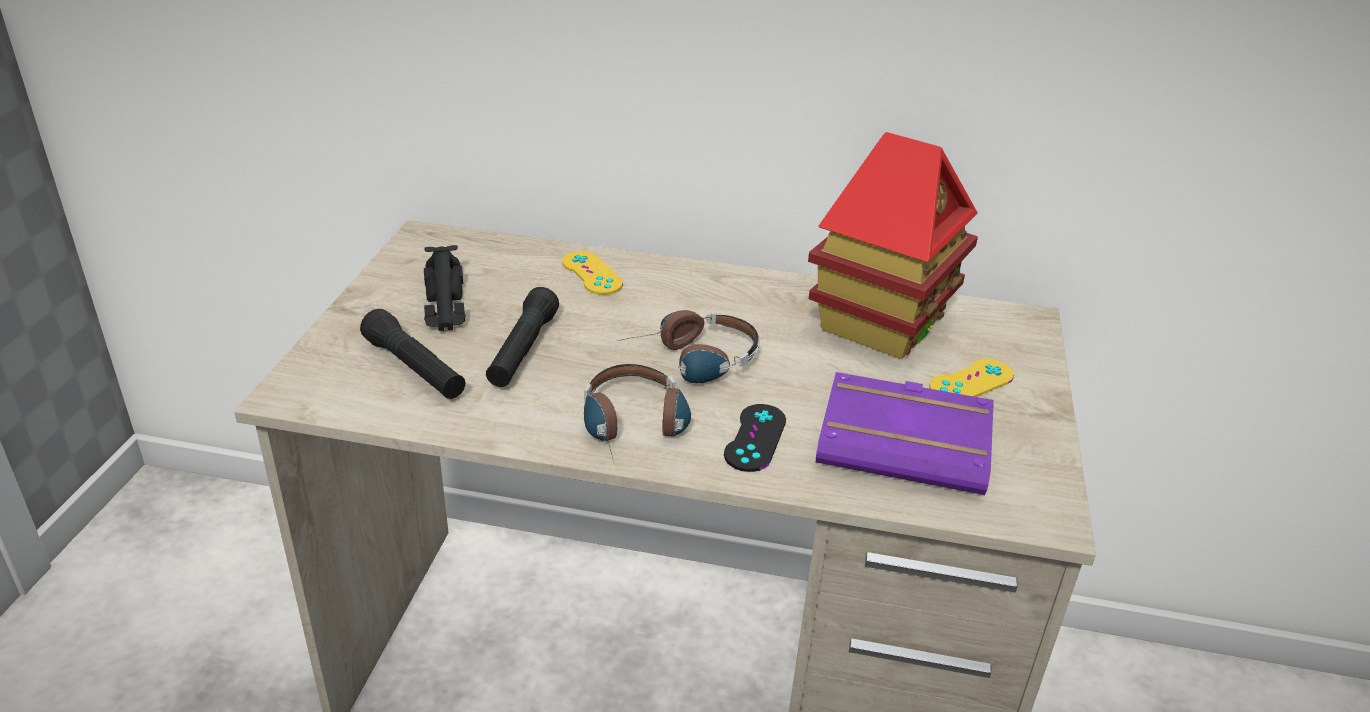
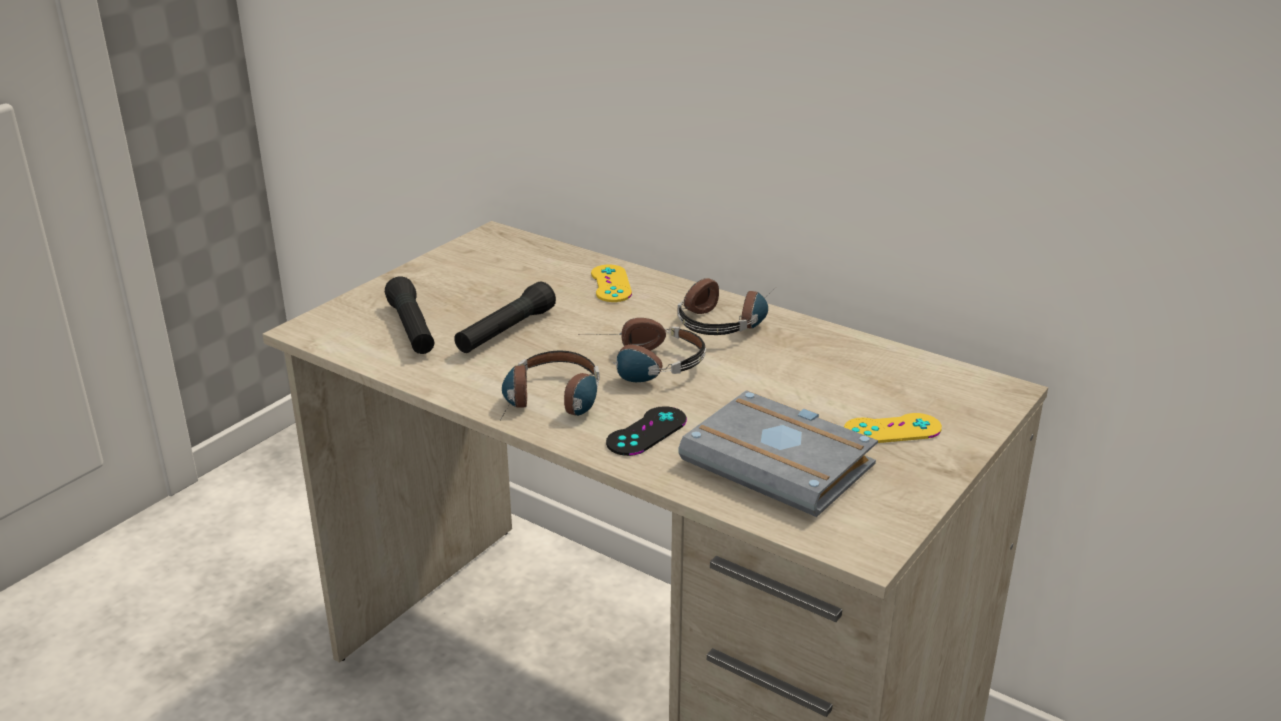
camera: 25 degrees right, 5 degrees down
black toy car [424,245,466,331] -> none
toy house [808,132,978,359] -> none
purple book [816,372,994,495] -> grey book [678,390,878,517]
none -> headphones [677,278,774,335]

